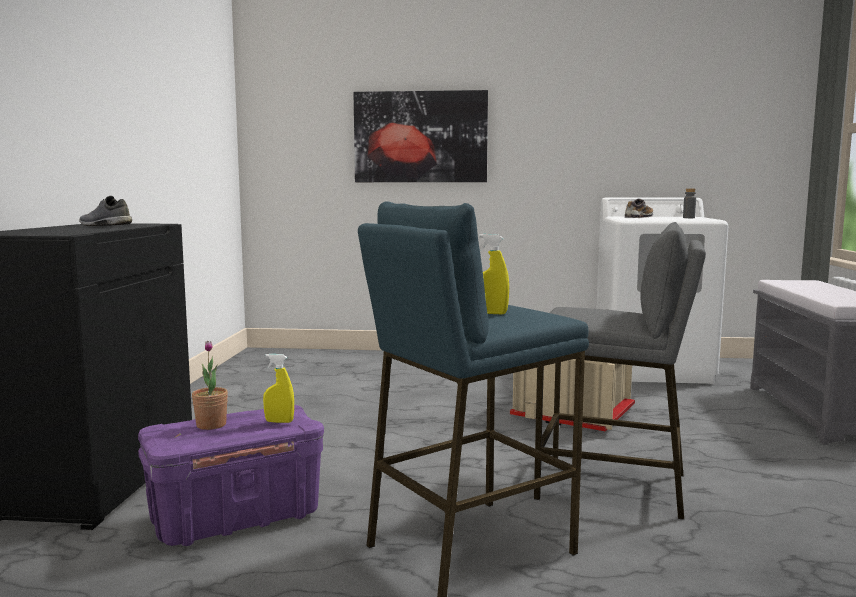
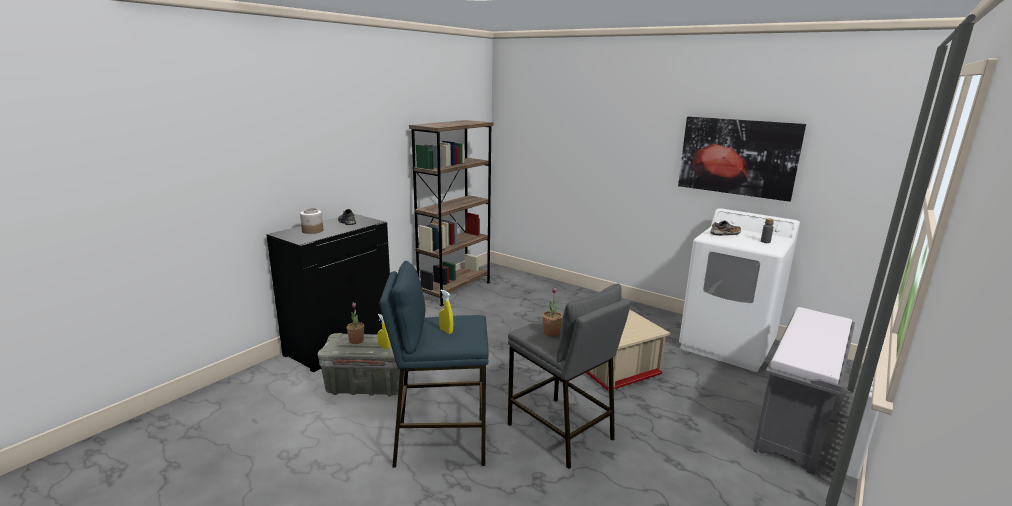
camera: 30 degrees right, 10 degrees up
purple storage box [138,405,324,546] -> grey storage box [317,333,405,396]
picture [354,90,488,182] -> picture moved to [678,116,806,202]
none -> jar [300,208,323,234]
none -> brown bookcase [409,120,494,306]
none -> potted plant [542,287,562,337]

